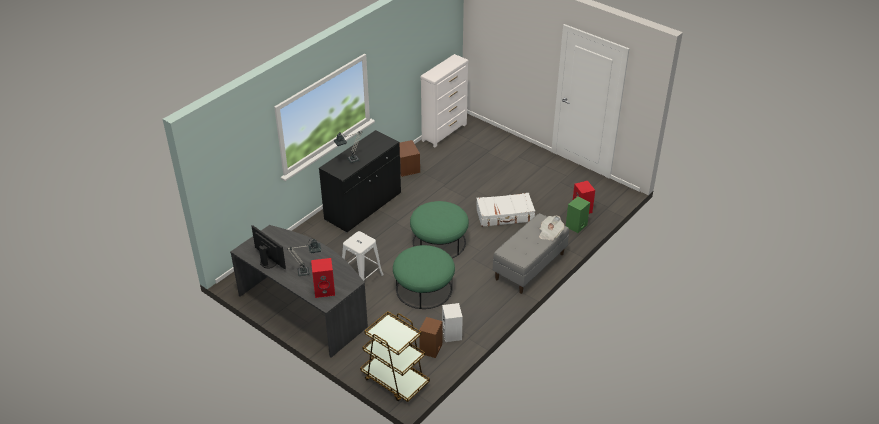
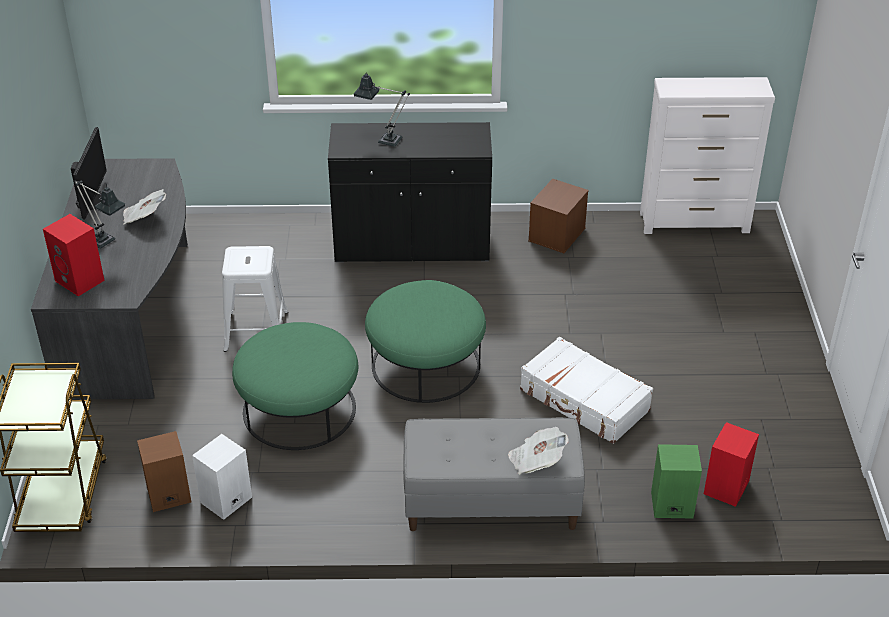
camera: 50 degrees right, 0 degrees up
none -> newspaper [123,189,166,225]

